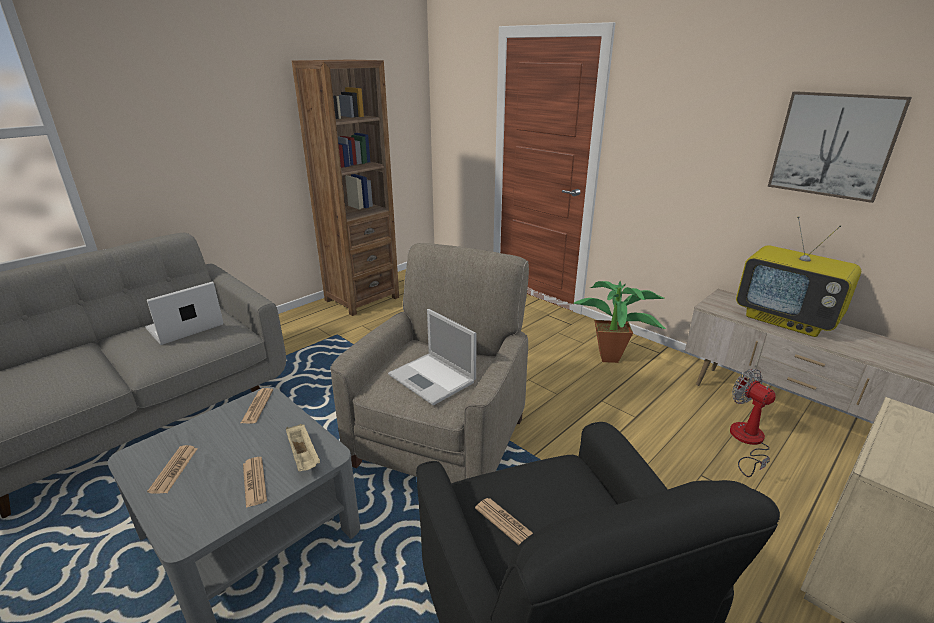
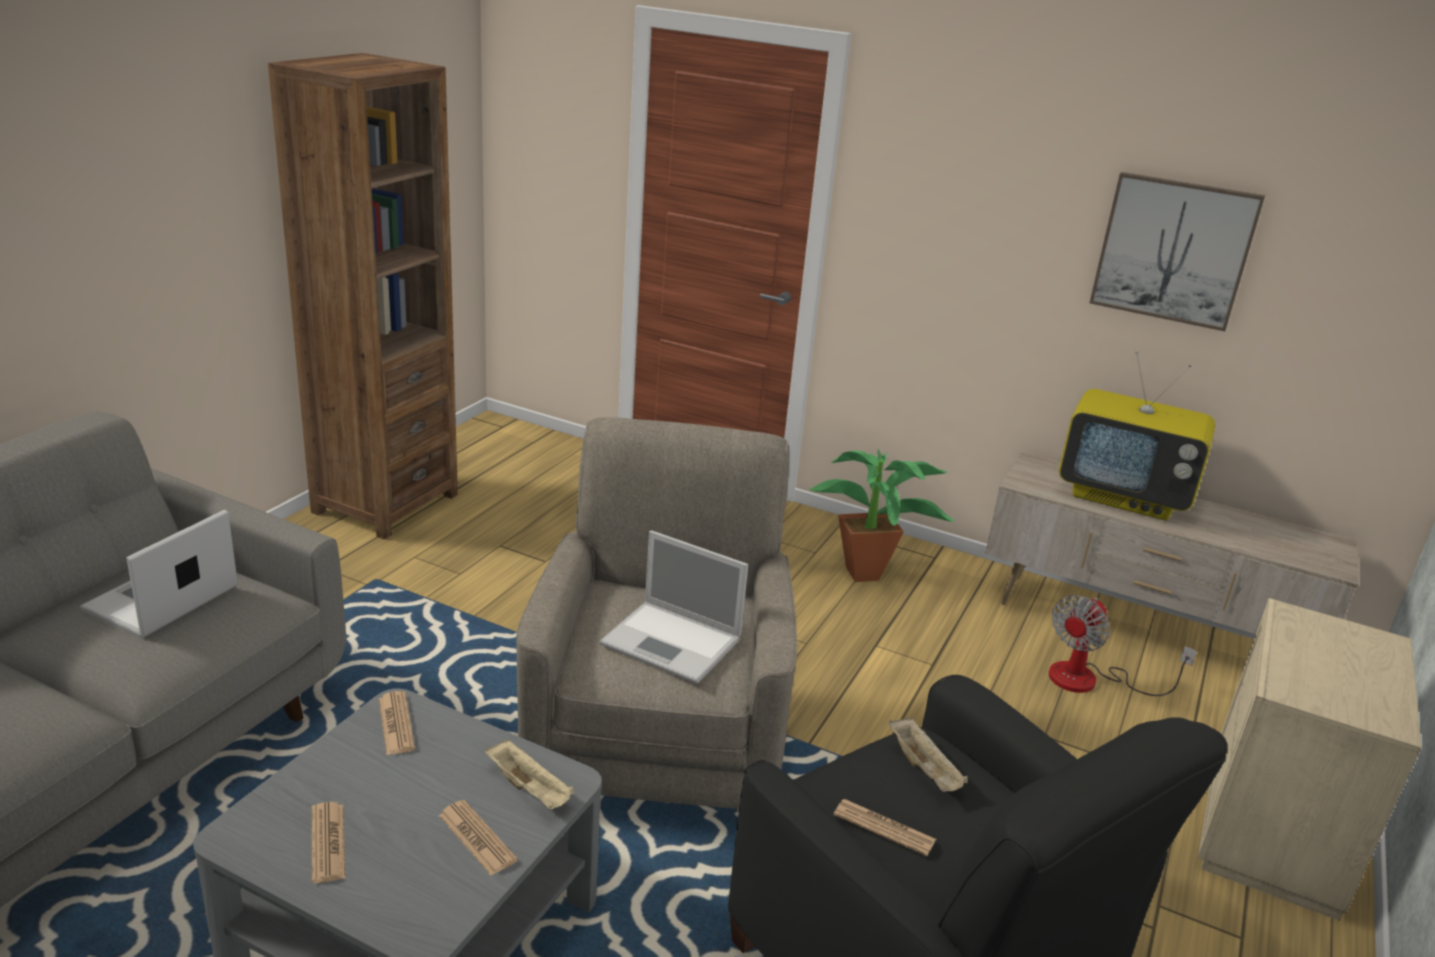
camera: 20 degrees left, 0 degrees up
fan [730,369,775,477] -> fan turned 90 degrees counterclockwise [1049,595,1197,696]
none -> beige tray [888,717,968,792]

